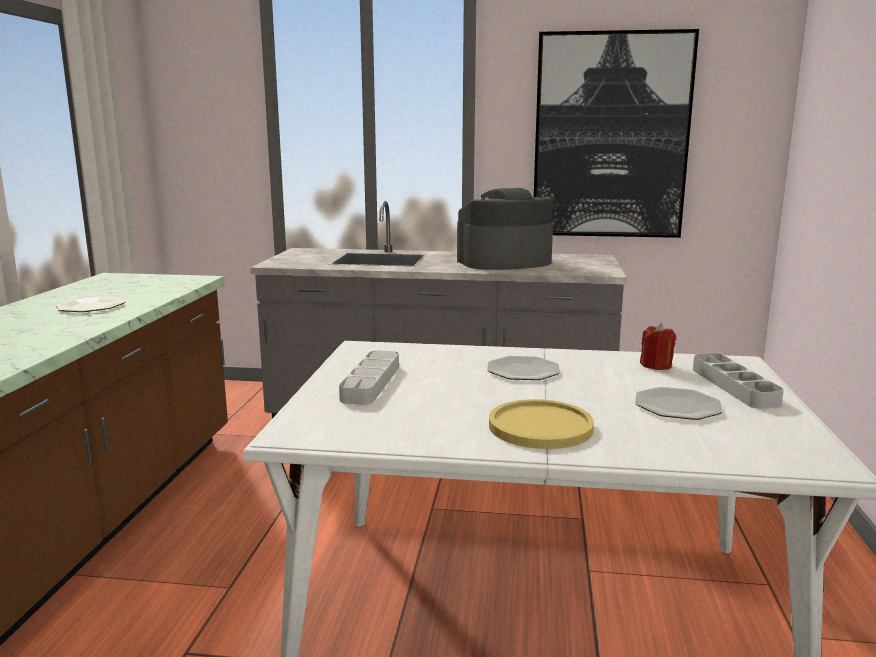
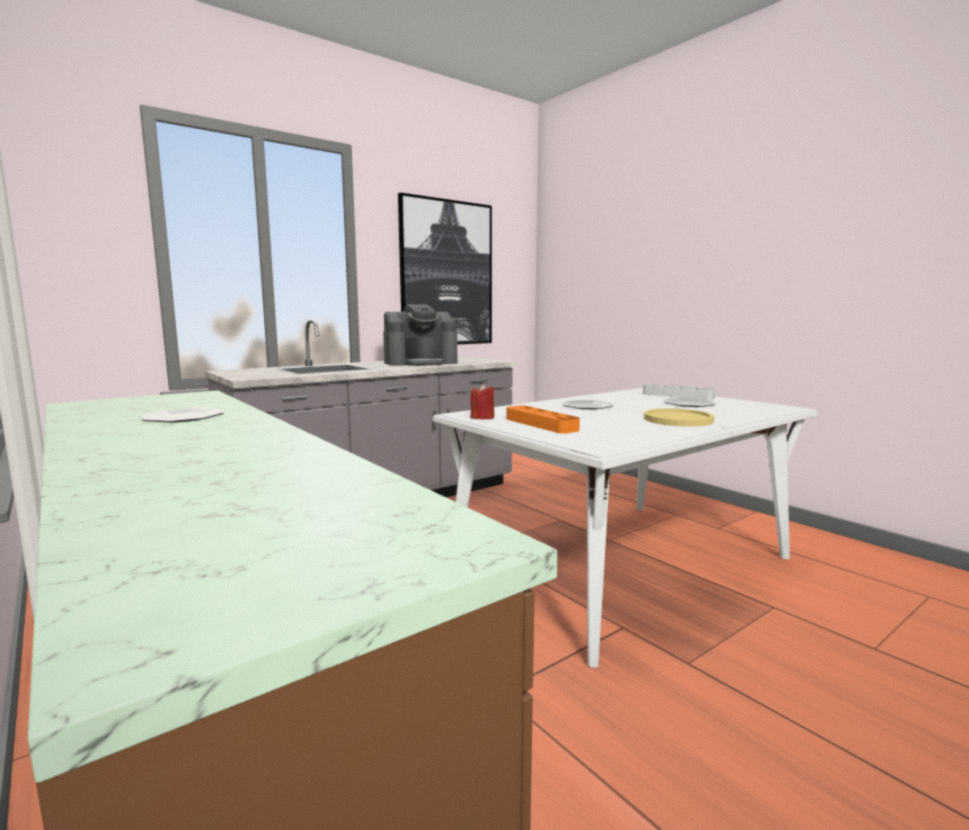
camera: 45 degrees left, 5 degrees down
grey tray [339,350,399,405] -> orange tray [506,405,580,434]
coffee machine [457,188,553,270] -> coffee machine turned 135 degrees counterclockwise [383,304,457,366]
red candle [640,323,676,370] -> red candle moved to [470,384,494,419]

